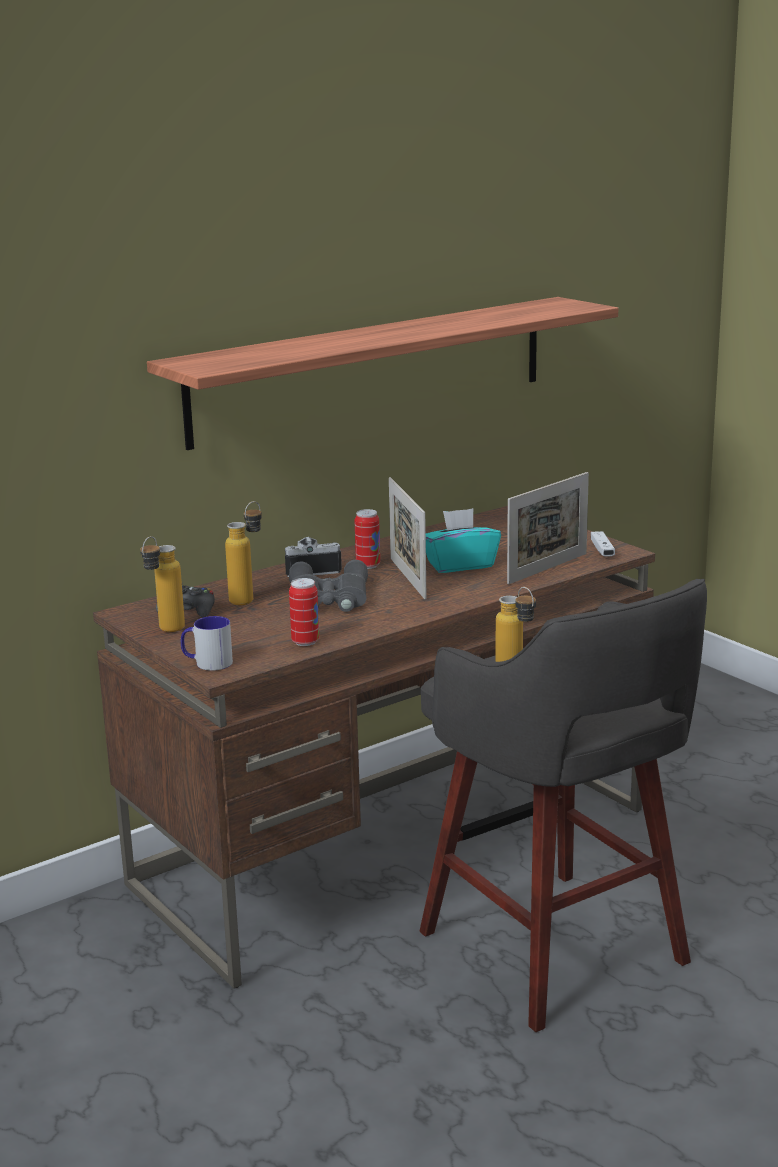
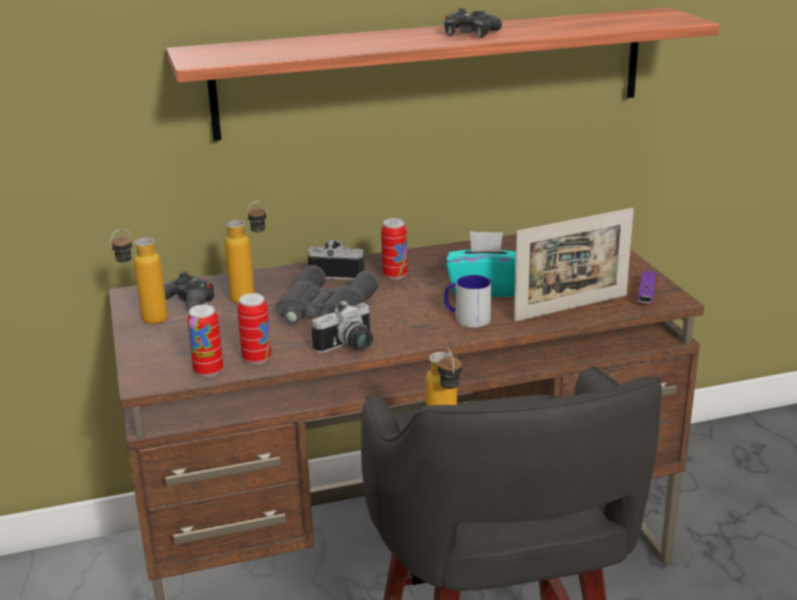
camera: 20 degrees right, 5 degrees up
mug [181,616,233,671] -> mug moved to [444,275,491,328]
picture frame [389,477,427,599] -> none
white game controller [591,531,615,557] -> purple game controller [638,271,656,304]
none -> can [187,304,223,377]
none -> camera [312,300,373,353]
none -> black game controller [444,8,502,38]

